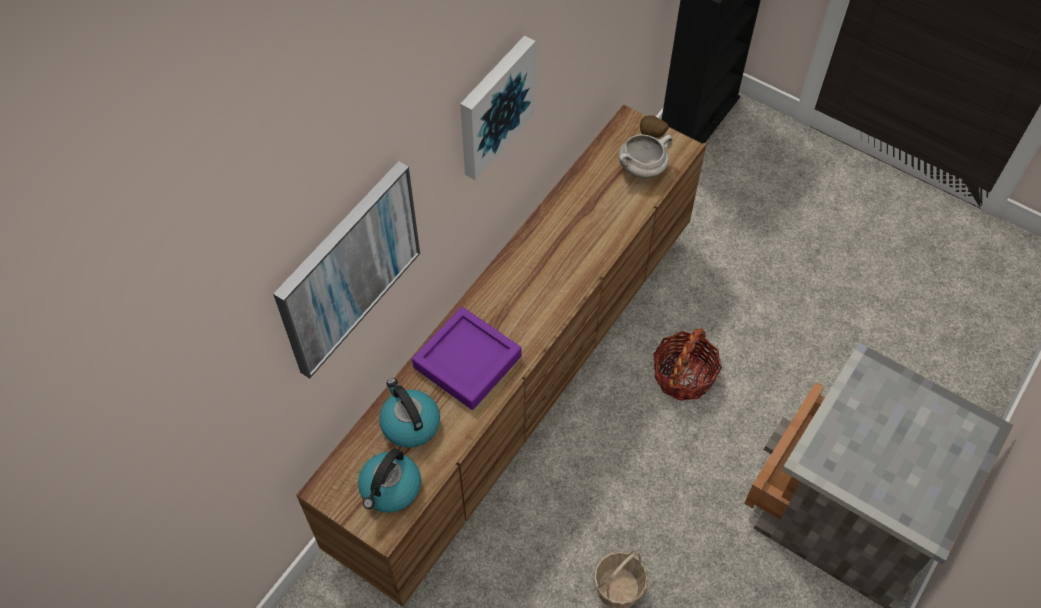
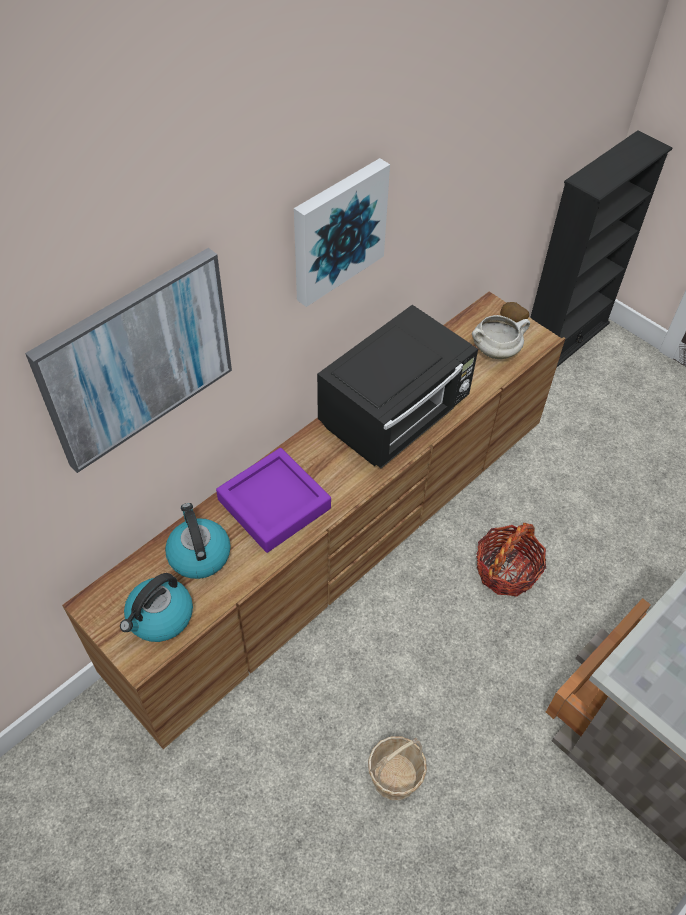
camera: 10 degrees right, 5 degrees down
none -> black microwave [317,305,478,469]

